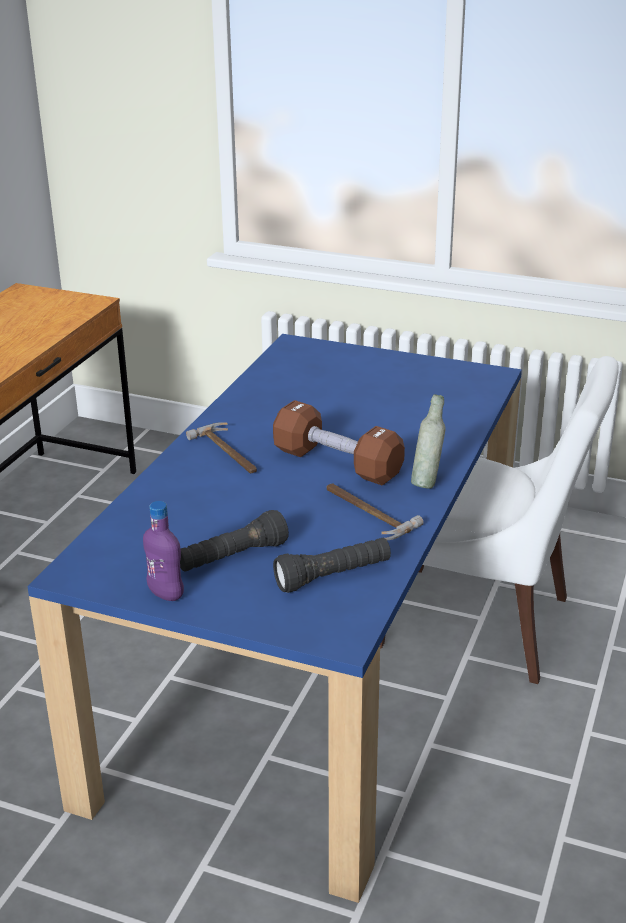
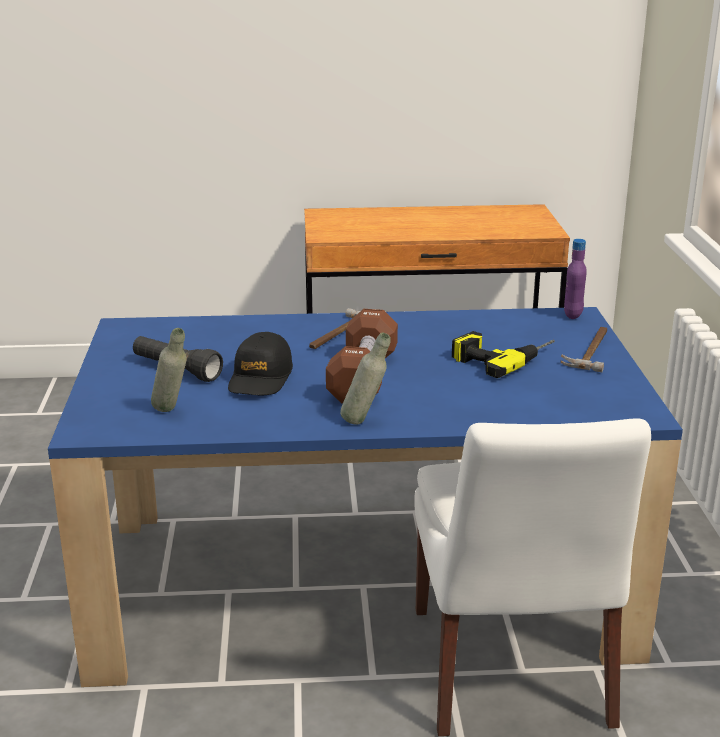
camera: 65 degrees right, 5 degrees down
purple bottle [143,501,184,601] -> purple bottle moved to [564,239,587,319]
black flashlight [273,538,391,593] -> grey bottle [151,328,187,412]
hammer [326,483,424,540] -> hammer moved to [561,327,607,372]
none -> black cap [228,332,293,395]
none -> power drill [452,331,555,378]

